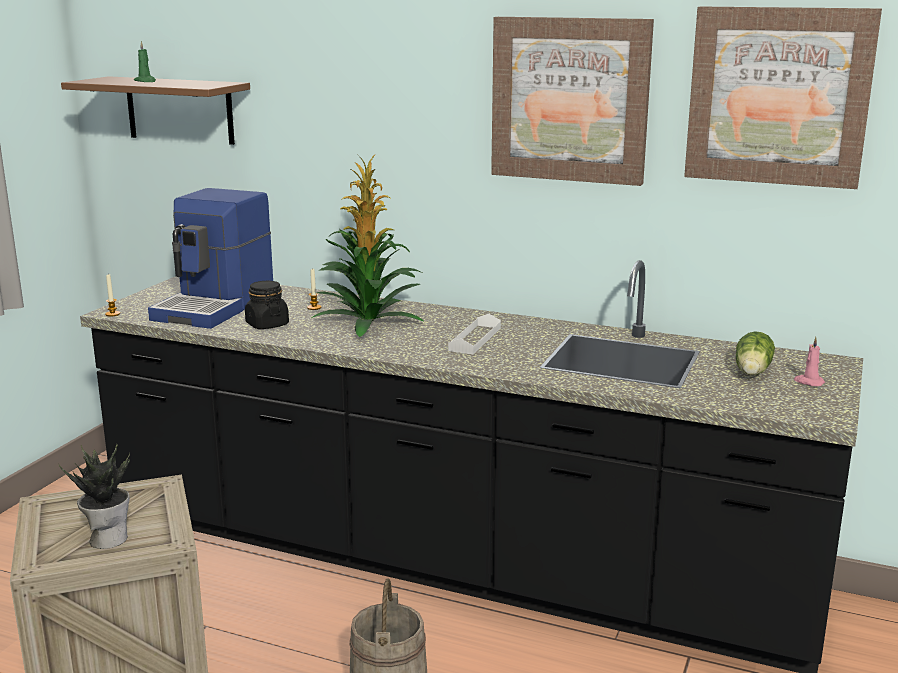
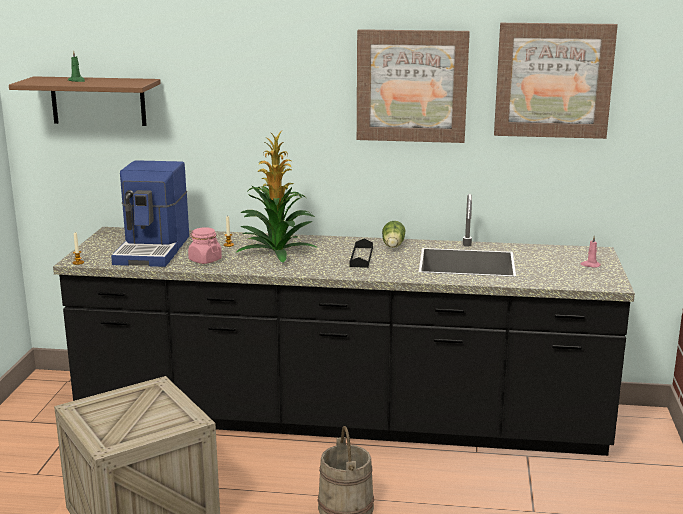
camera: 15 degrees left, 0 degrees up
potted plant [59,444,130,549] -> none
black jar [245,281,289,329] -> pink jar [188,227,222,264]
white tray [448,314,501,354] -> black tray [350,238,373,268]
lettuce [736,331,775,375] -> lettuce moved to [382,221,405,248]

